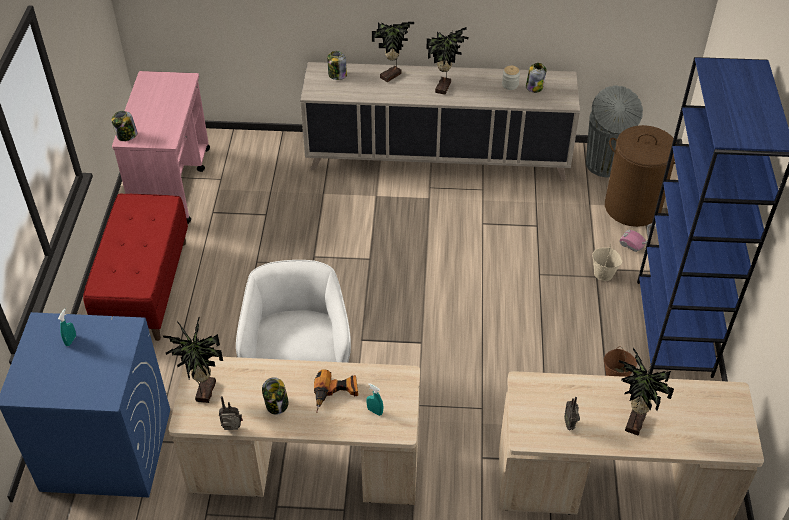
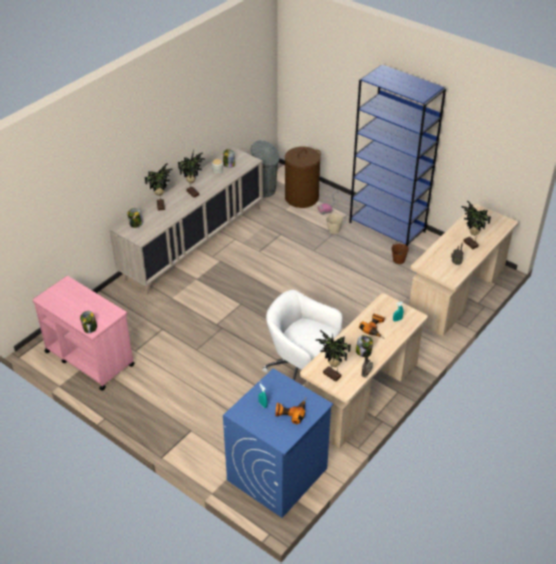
camera: 55 degrees left, 5 degrees down
red bench [83,194,188,341] -> none
none -> power drill [275,398,306,424]

